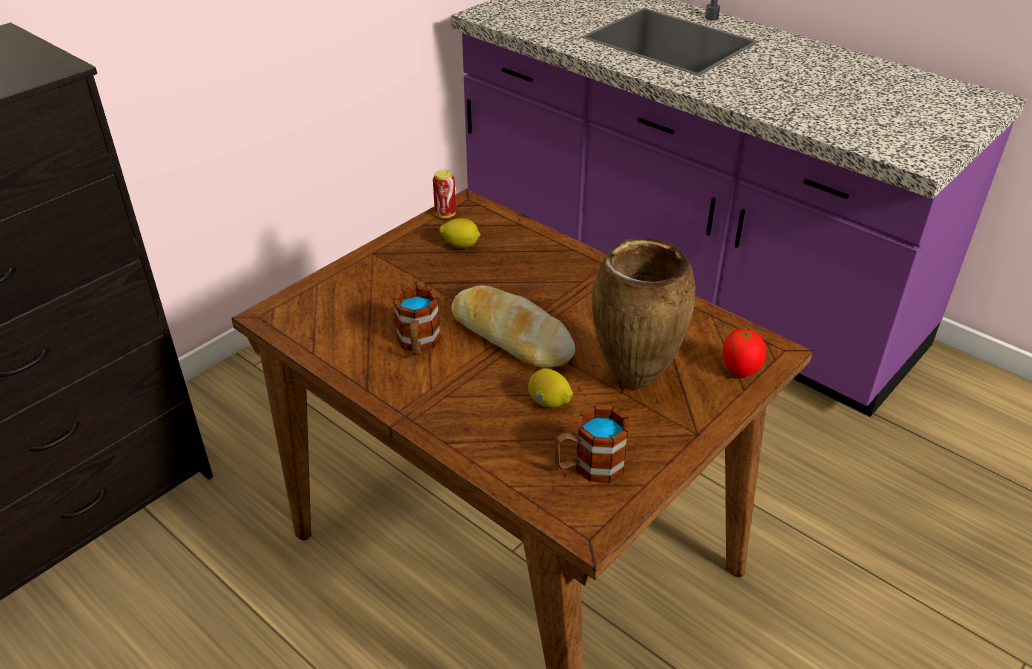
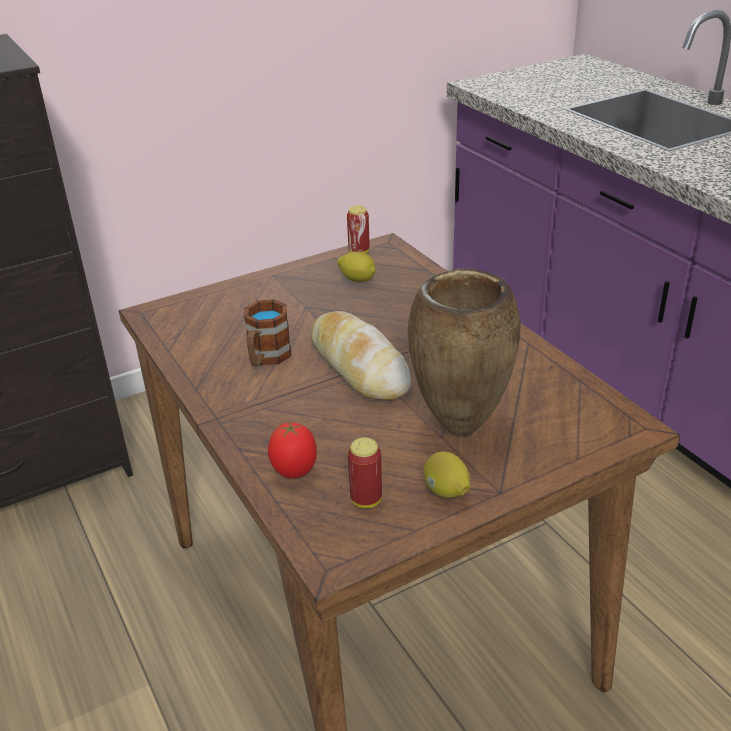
camera: 20 degrees right, 5 degrees down
lemon [528,369,573,407] -> lemon moved to [423,452,470,498]
mug [554,405,628,483] -> can [348,438,382,508]
tomato [723,328,766,377] -> tomato moved to [268,421,317,478]

